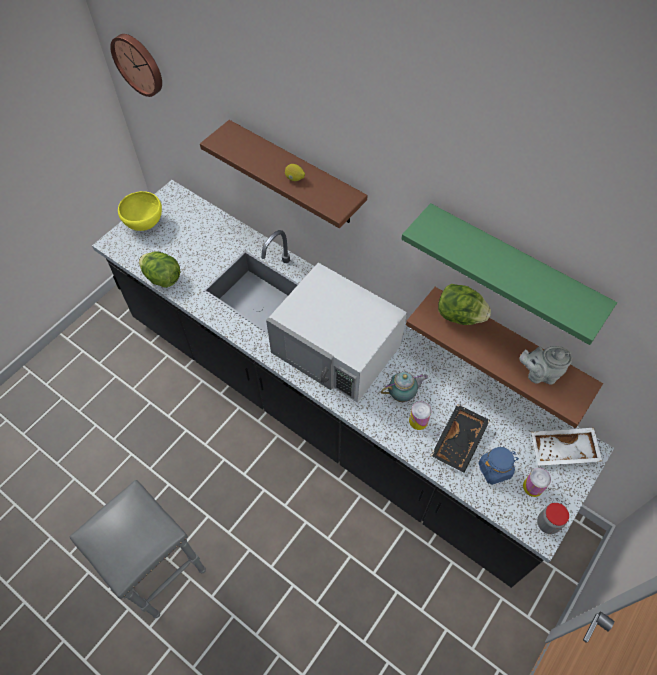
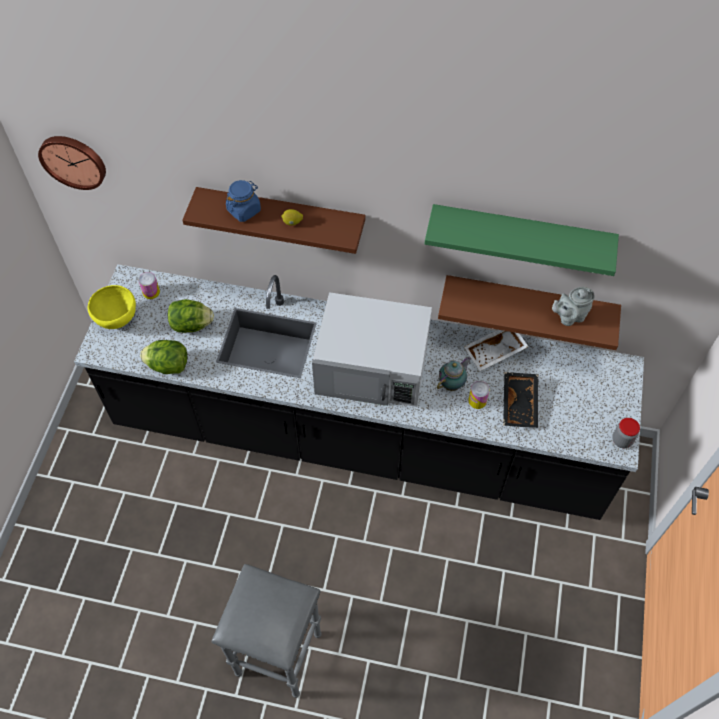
camera: 25 degrees left, 0 degrees up
lettuce [438,284,491,325] -> lettuce moved to [168,299,214,333]
blue jar [478,447,519,485] -> blue jar moved to [226,180,261,222]
can [523,468,551,497] -> can moved to [138,272,160,299]
white tray [531,428,603,466] -> white tray moved to [464,330,529,371]

